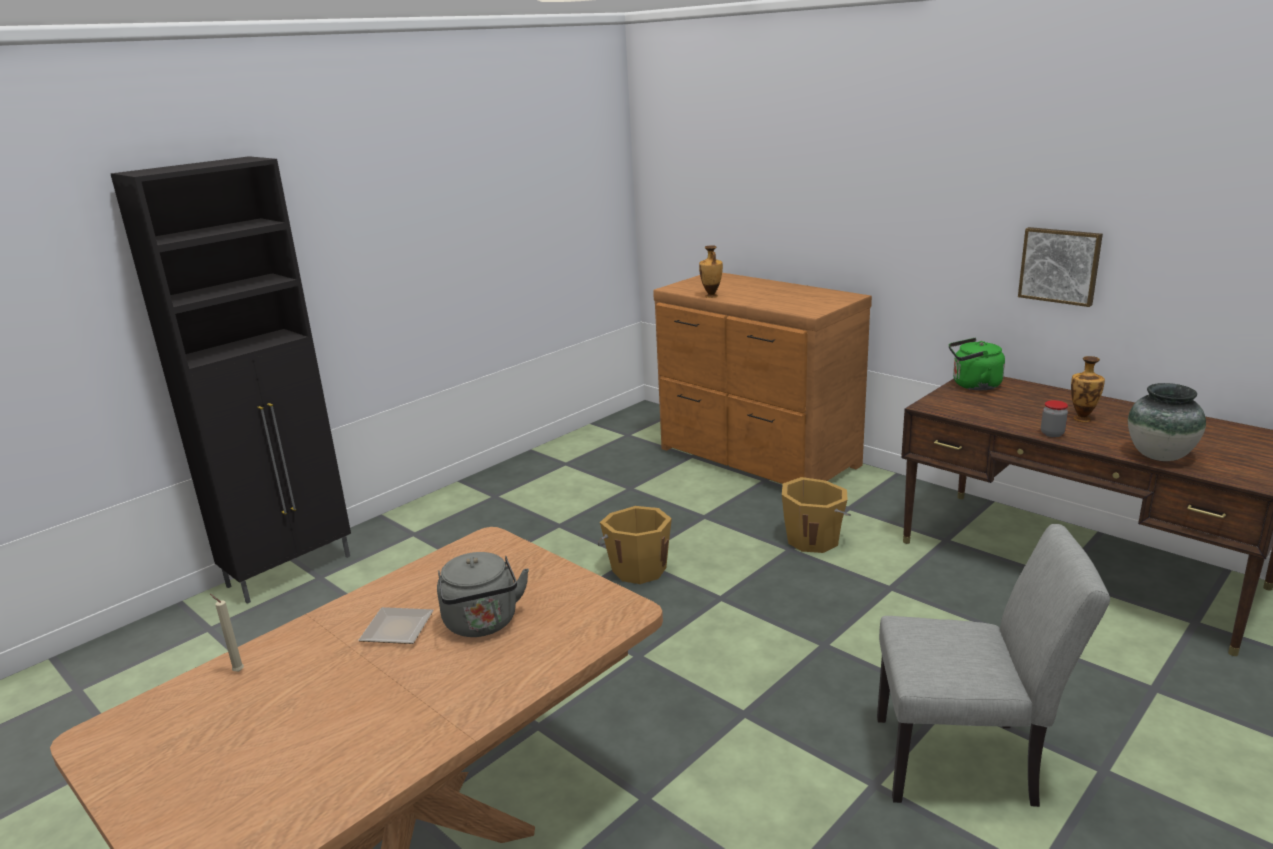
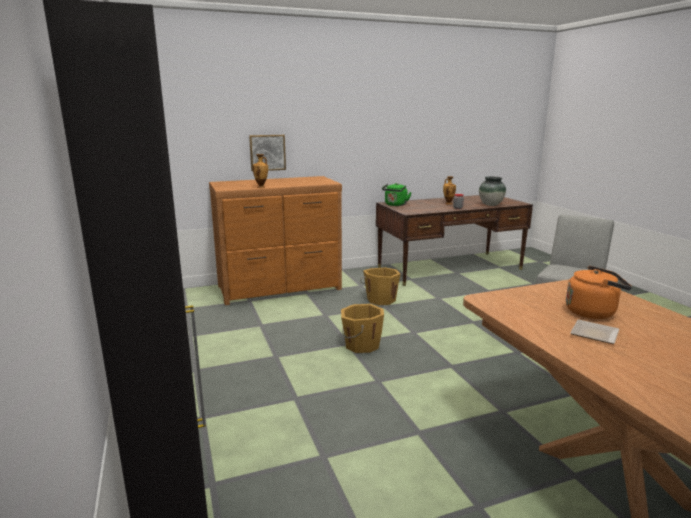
camera: 65 degrees left, 5 degrees down
beige candle [210,594,244,672] -> none
grey kettle [437,552,529,637] -> orange kettle [566,266,632,319]
picture [1018,227,1103,307] -> picture moved to [249,135,286,171]

